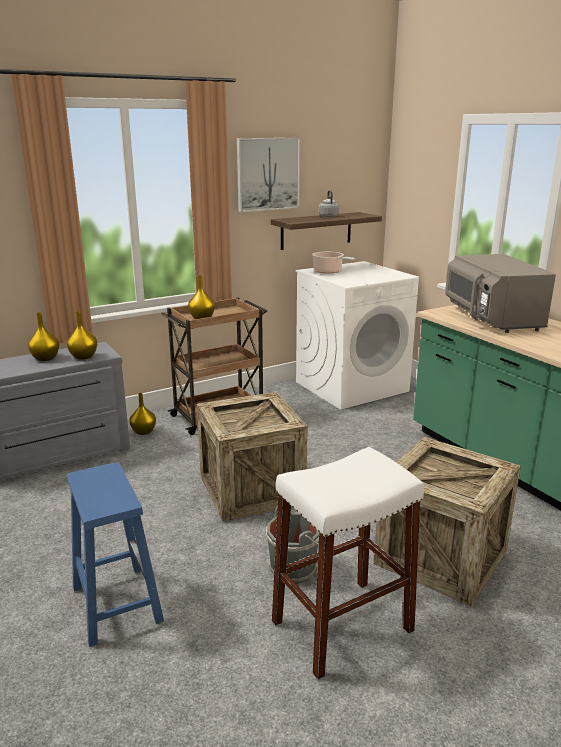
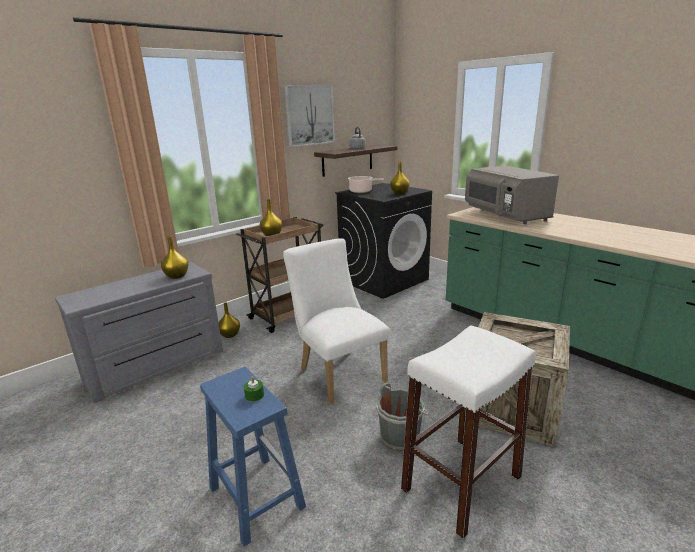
camera: 10 degrees left, 0 degrees up
yellow vase [28,312,59,361] -> yellow vase moved to [390,161,409,194]
crate [197,392,308,522] -> white chair [283,239,390,405]
white washing machine [296,261,419,410] -> black washing machine [335,183,432,299]
none -> green candle [244,376,264,402]

